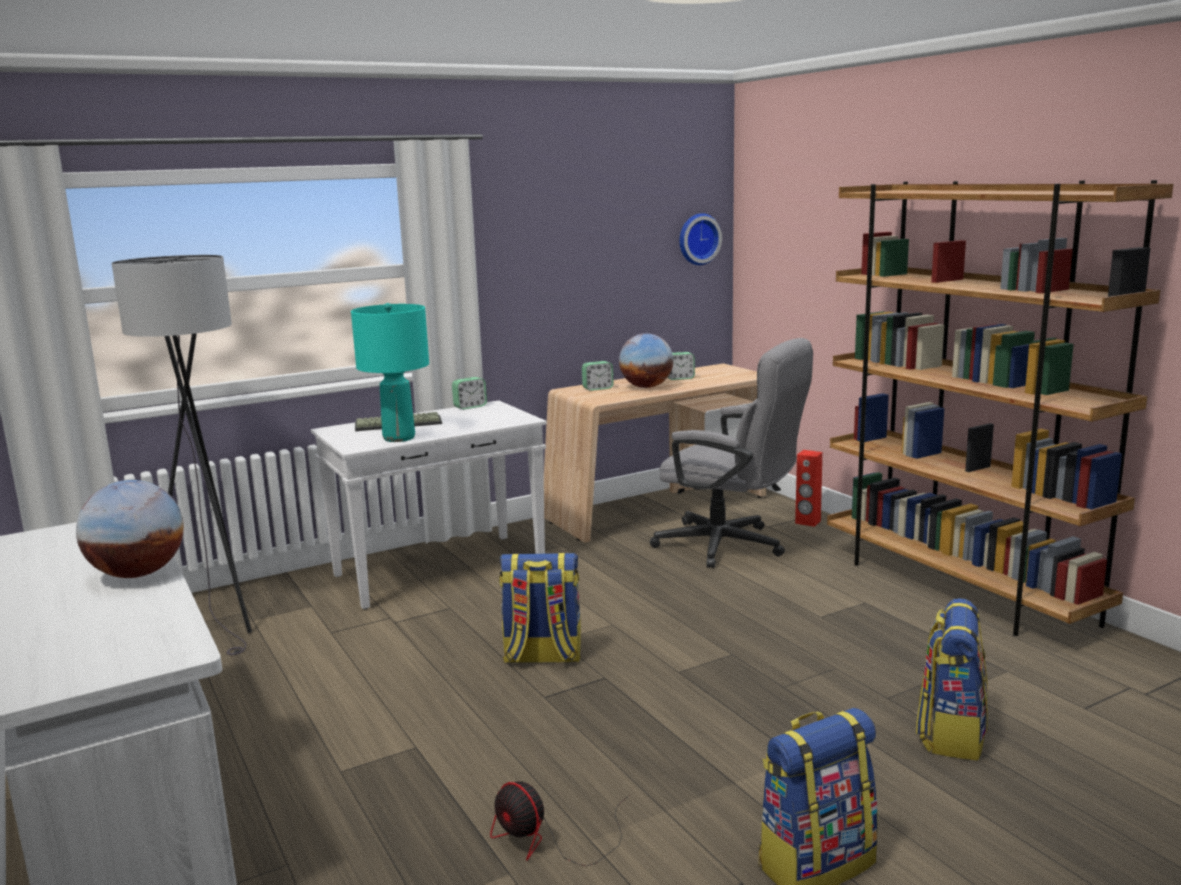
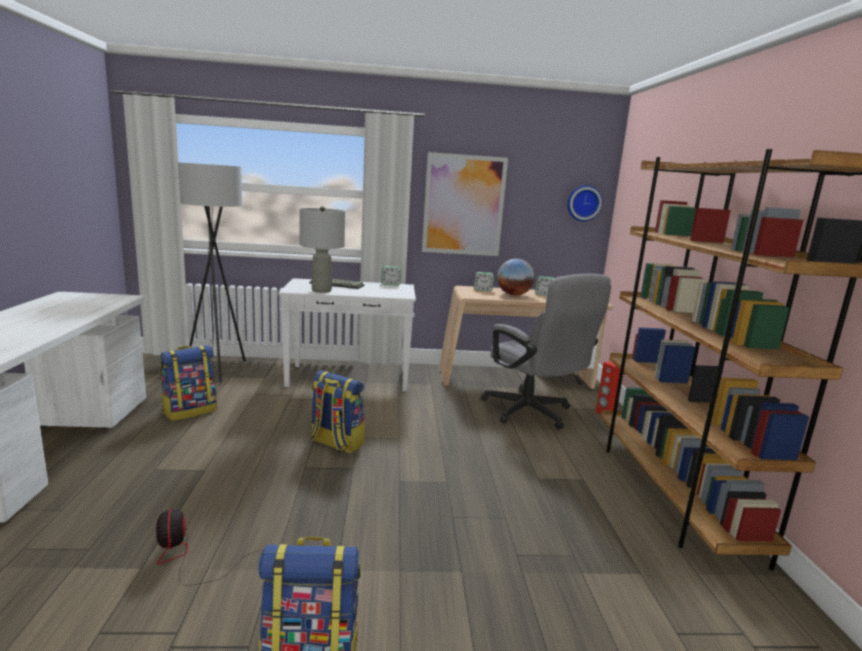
camera: 25 degrees right, 0 degrees up
globe [76,480,184,578] -> none
turquoise table lamp [351,303,429,442] -> grey table lamp [299,206,345,293]
backpack [916,598,988,761] -> backpack moved to [160,345,217,421]
none -> picture [422,152,508,256]

